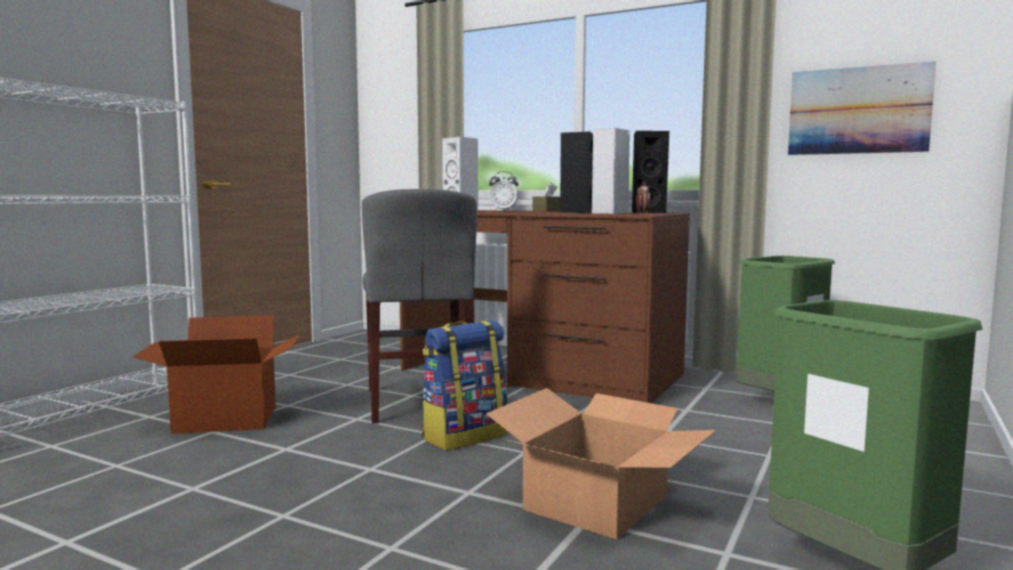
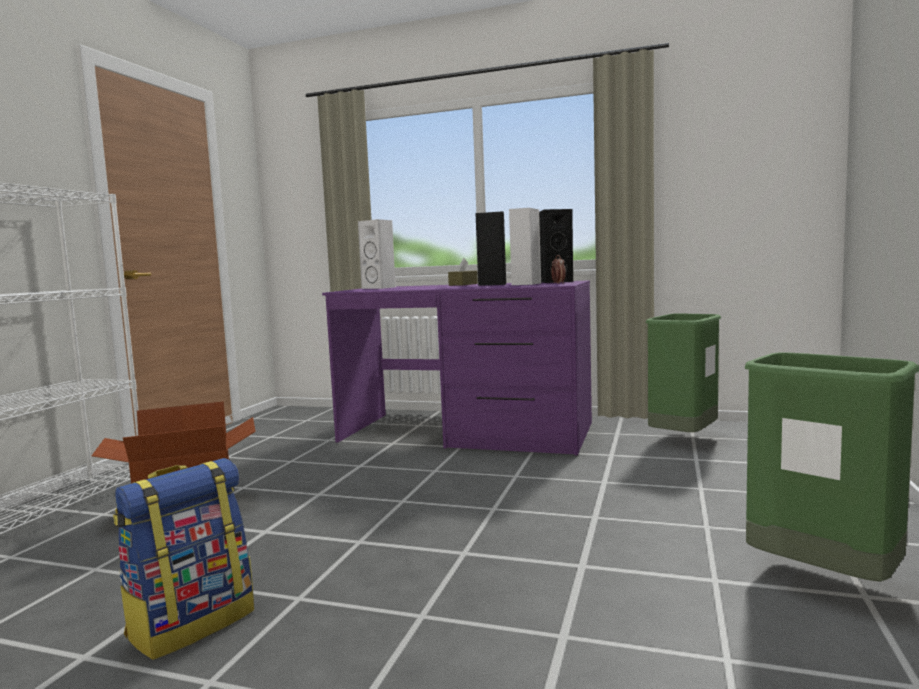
camera: 10 degrees left, 0 degrees up
grey chair [362,189,477,424] -> none
brown desk [400,210,690,403] -> purple desk [322,280,592,456]
backpack [422,320,508,450] -> backpack moved to [113,458,254,660]
cardboard box [486,388,716,539] -> none
alarm clock [489,171,519,211] -> none
picture [788,61,936,155] -> none

